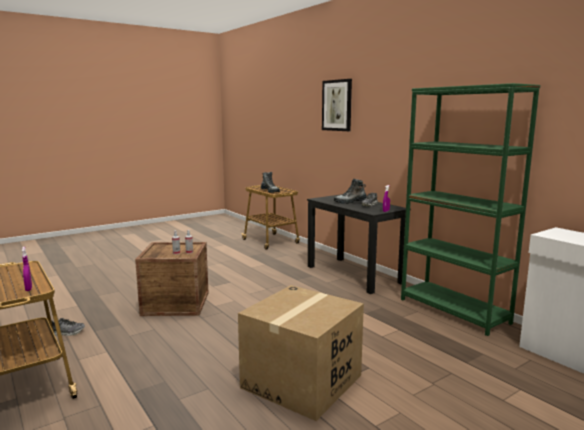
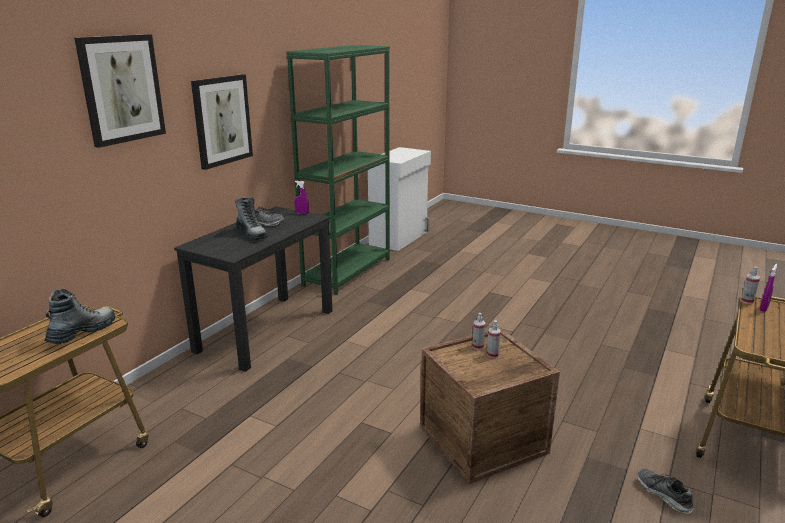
camera: 115 degrees left, 10 degrees up
cardboard box [238,285,364,421] -> none
none -> picture [191,74,253,170]
none -> spray bottle [741,266,760,304]

